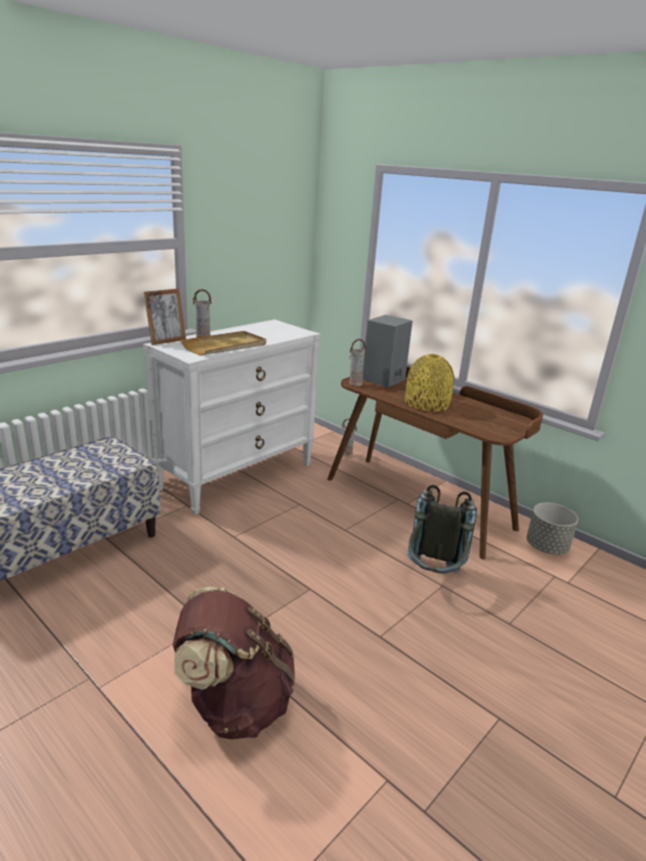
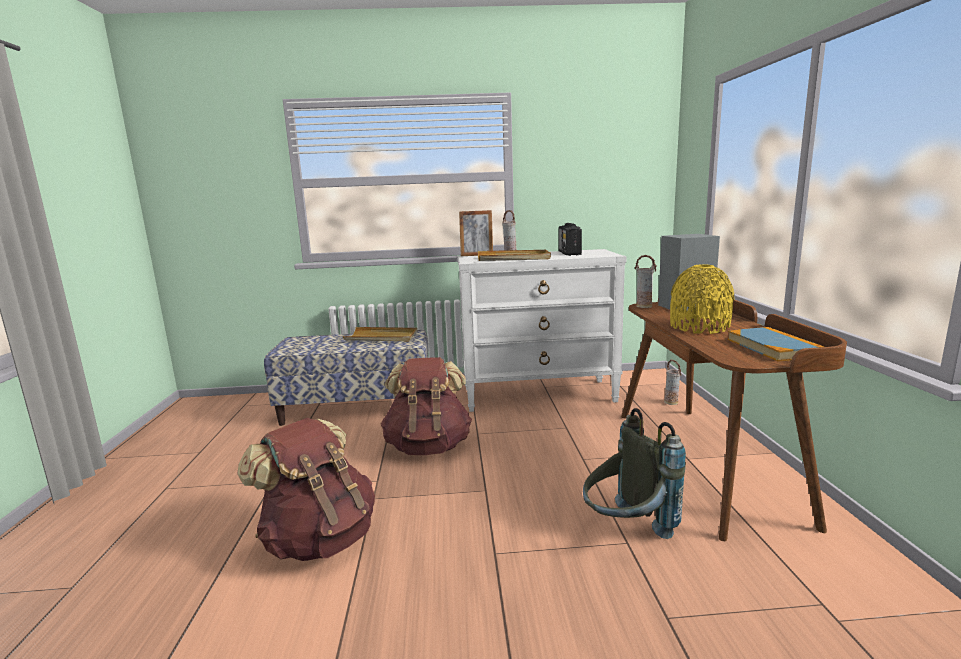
camera: 45 degrees right, 10 degrees down
grey planter [527,503,578,555] -> none
none -> beige tray [343,327,417,342]
none -> brown backpack [381,357,472,455]
none -> radio [559,223,582,256]
none -> book [728,327,824,362]

